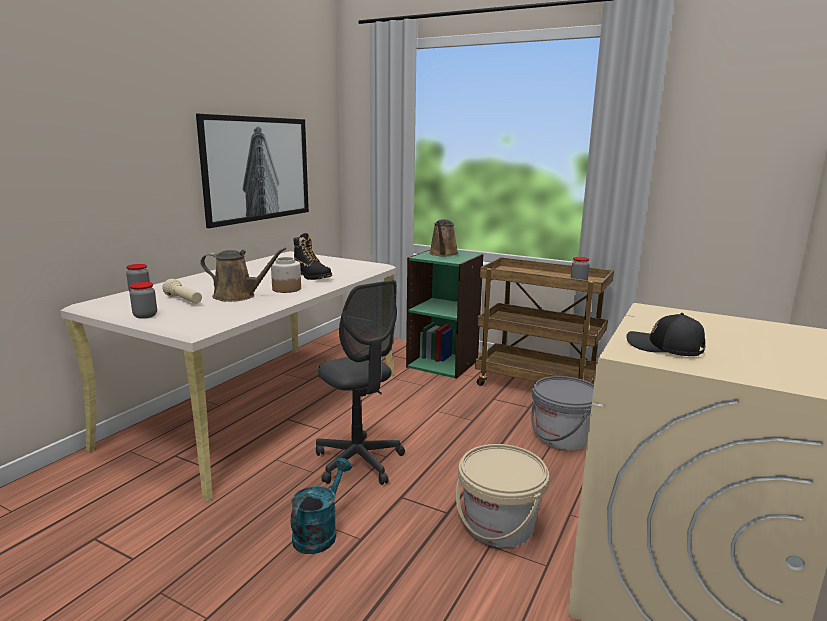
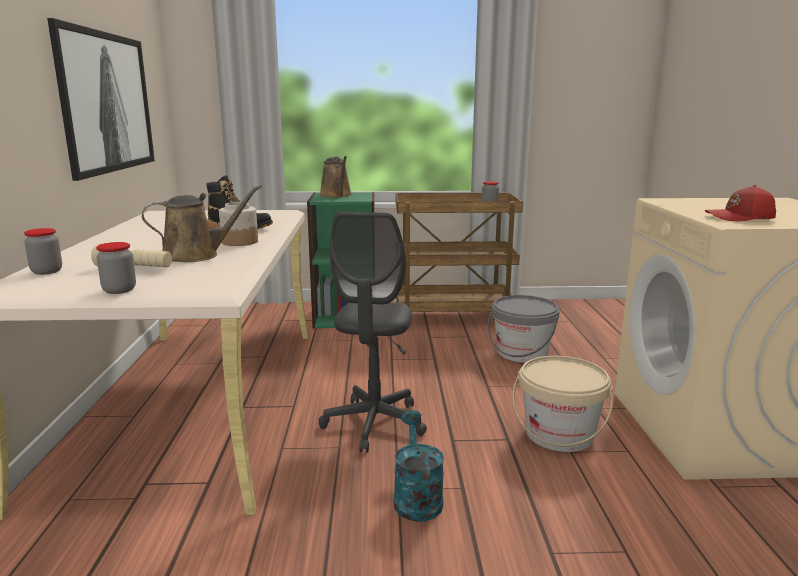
camera: 30 degrees left, 0 degrees up
grey office chair [316,280,405,485] -> grey office chair turned 75 degrees clockwise [319,212,427,453]
black cap [626,313,705,356] -> red cap [705,185,776,221]

